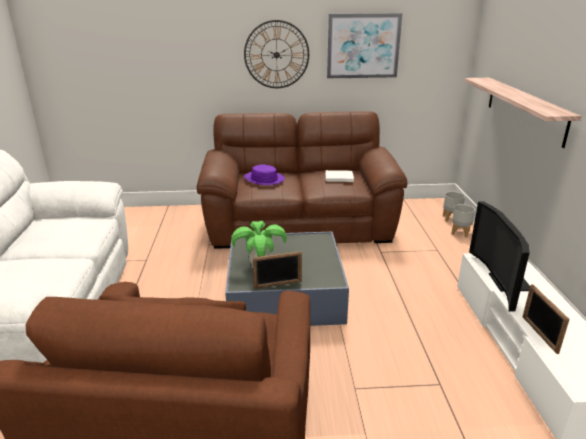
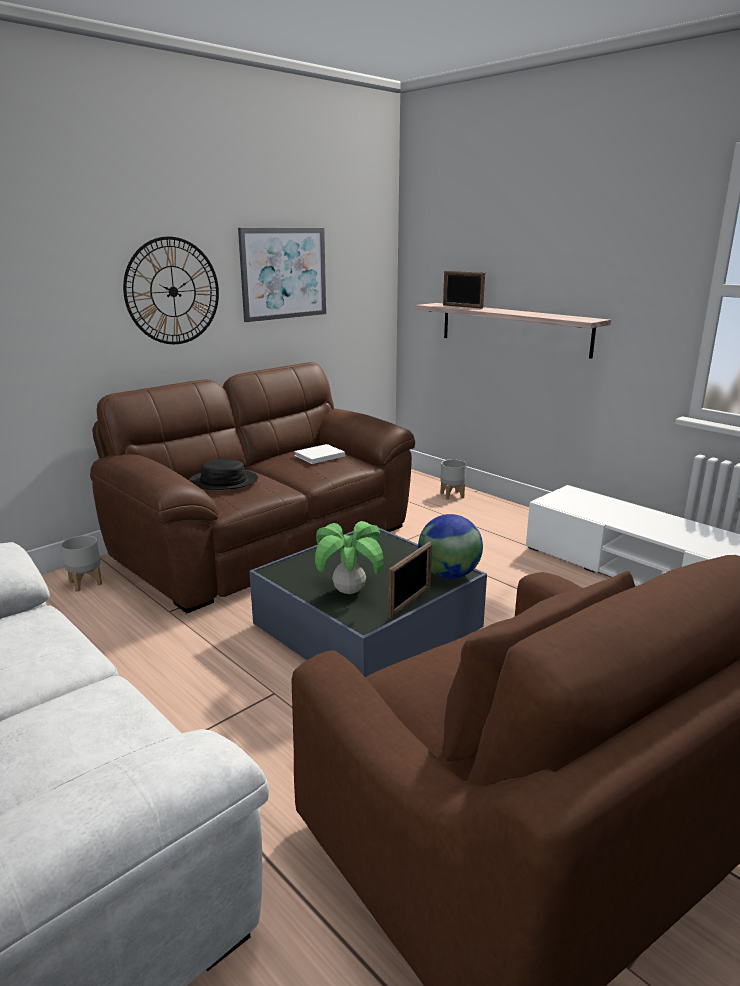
camera: 40 degrees left, 5 degrees down
purple hat [244,164,285,185] -> black hat [189,459,258,490]
grey planter [443,191,465,221] -> grey planter moved to [61,535,102,592]
television [469,202,530,311] -> none
picture frame [523,284,570,354] -> picture frame moved to [443,271,485,309]
none -> globe [418,514,483,579]

